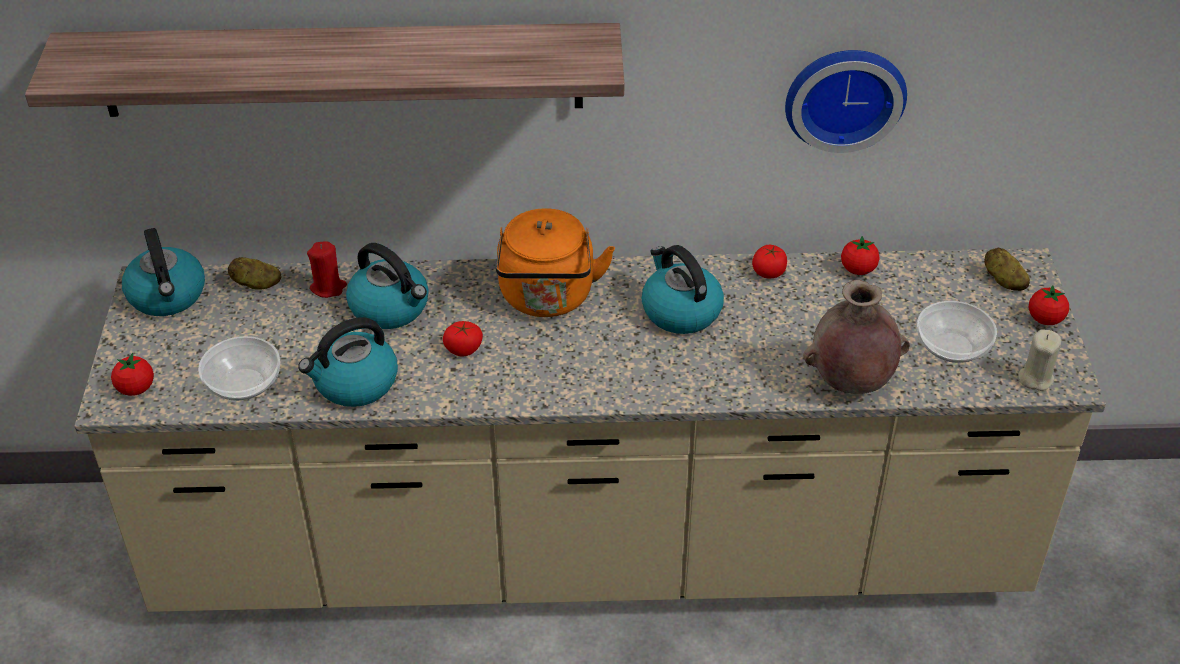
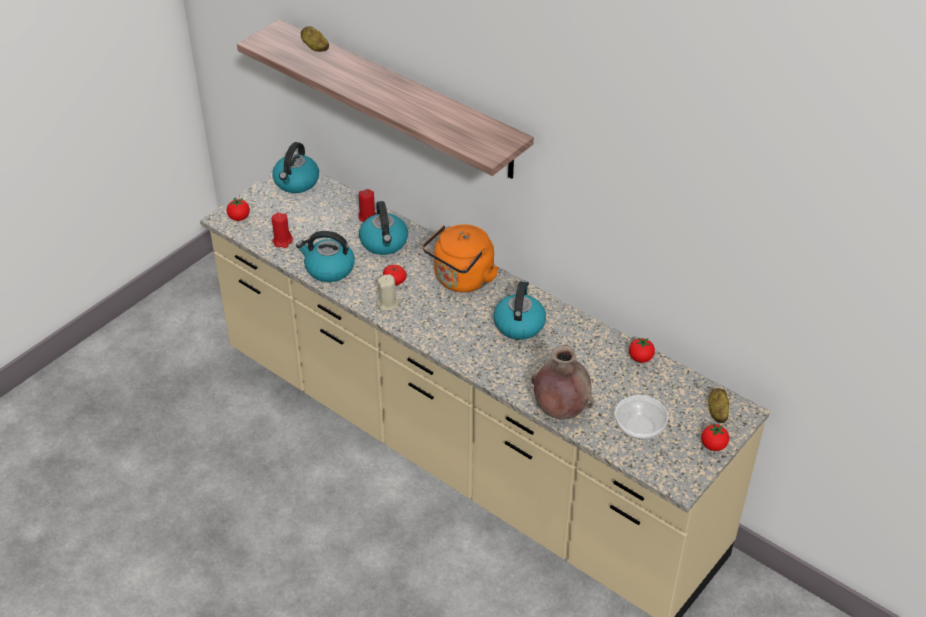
camera: 40 degrees right, 0 degrees up
bowl [198,336,280,401] -> red candle [272,213,293,248]
potato [228,257,282,290] -> potato moved to [301,26,329,52]
tomato [752,245,787,278] -> none
wall clock [785,50,907,153] -> none
beige candle [1018,329,1061,391] -> beige candle moved to [376,274,399,311]

